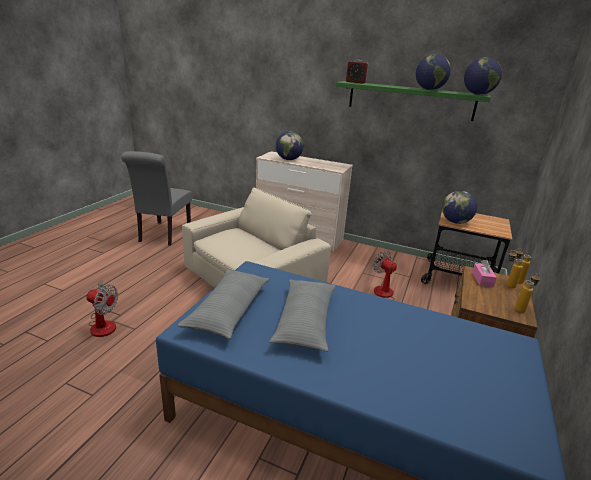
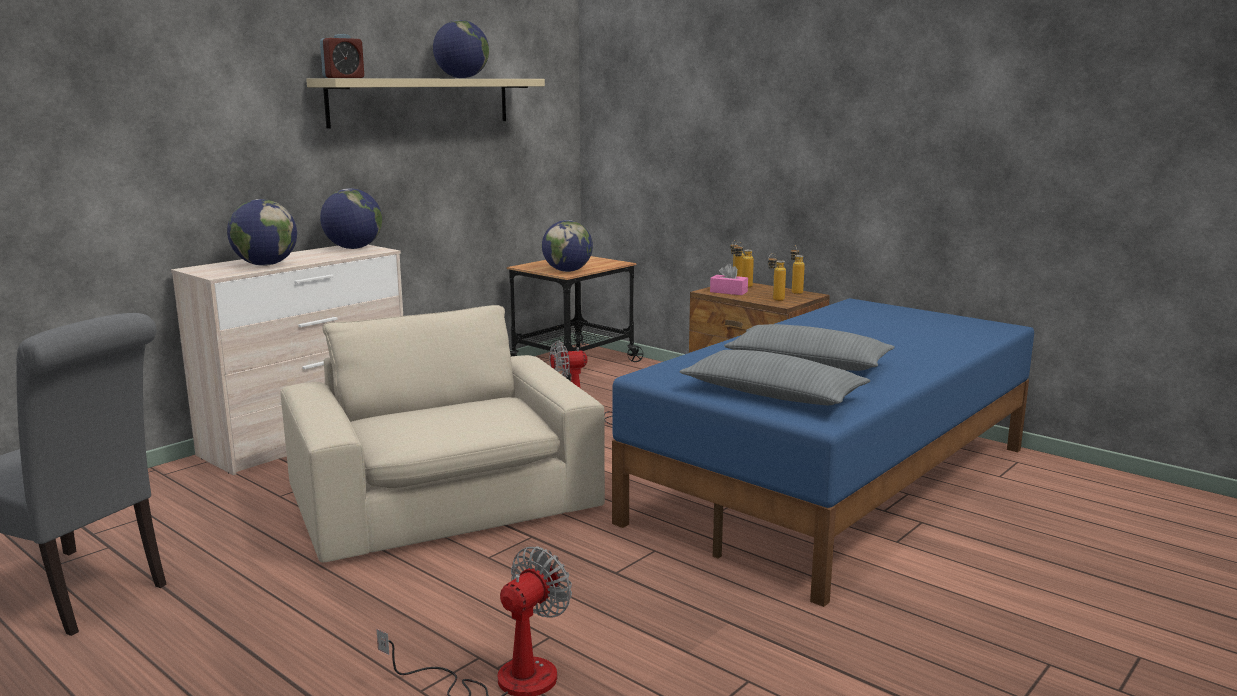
camera: 70 degrees left, 10 degrees down
green shelf [336,81,491,121] -> beige shelf [306,78,545,129]
globe [464,57,502,95] -> globe moved to [320,188,382,249]
none -> bottle [768,254,786,301]

